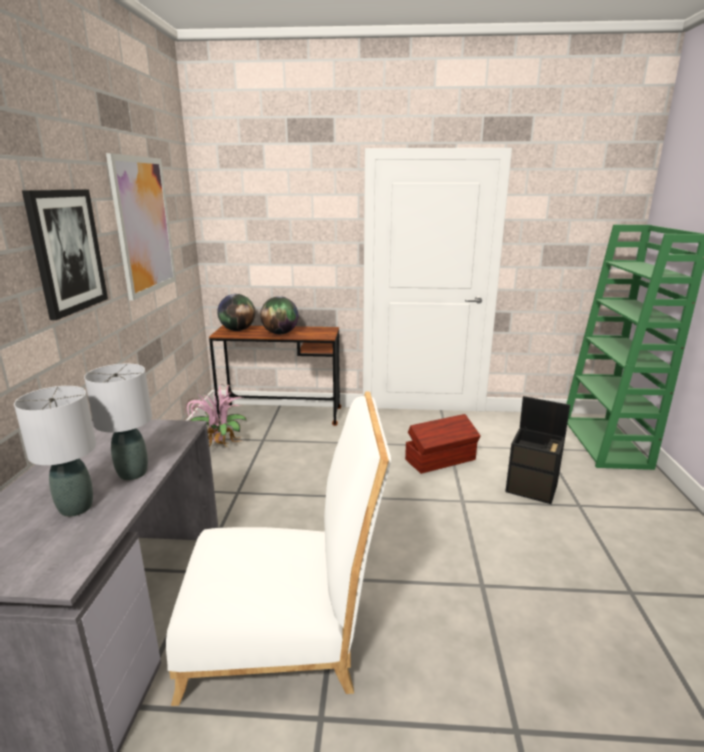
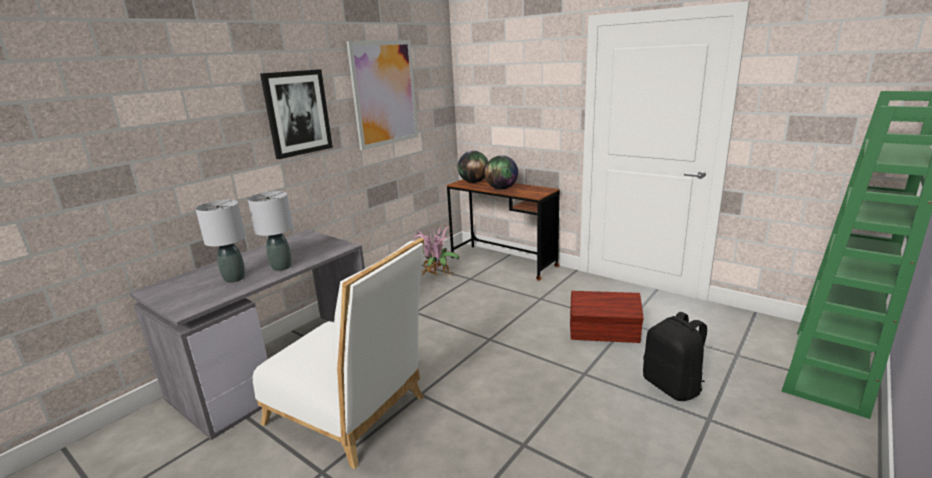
camera: 35 degrees right, 0 degrees up
black storage box [505,396,570,504] -> black backpack [643,312,707,401]

